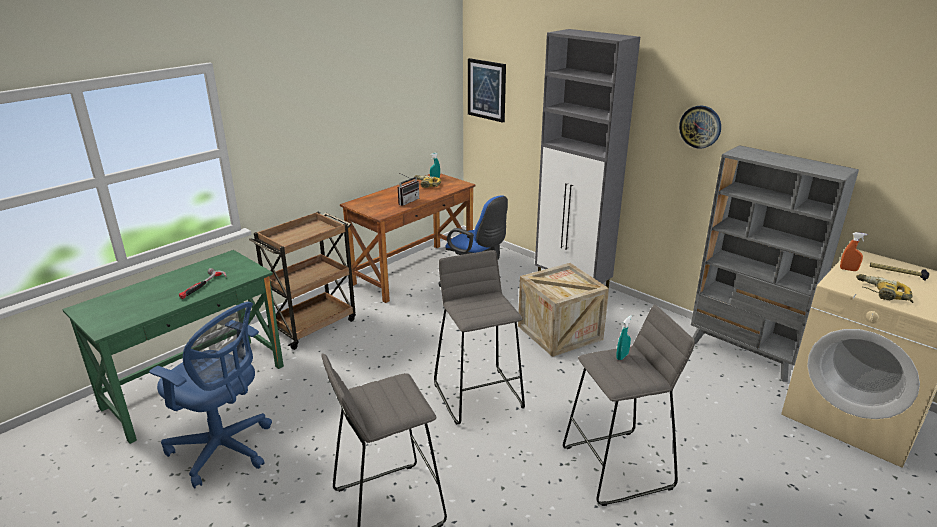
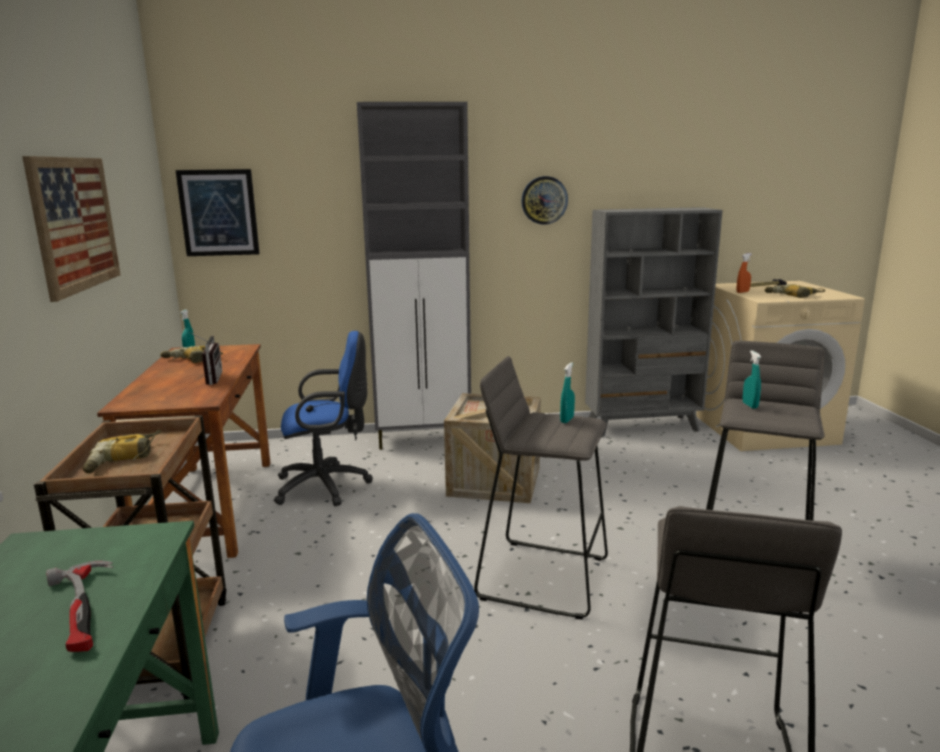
camera: 50 degrees left, 10 degrees down
none -> picture [22,156,121,302]
none -> power drill [83,430,161,473]
none -> turquoise spray bottle [560,362,575,423]

